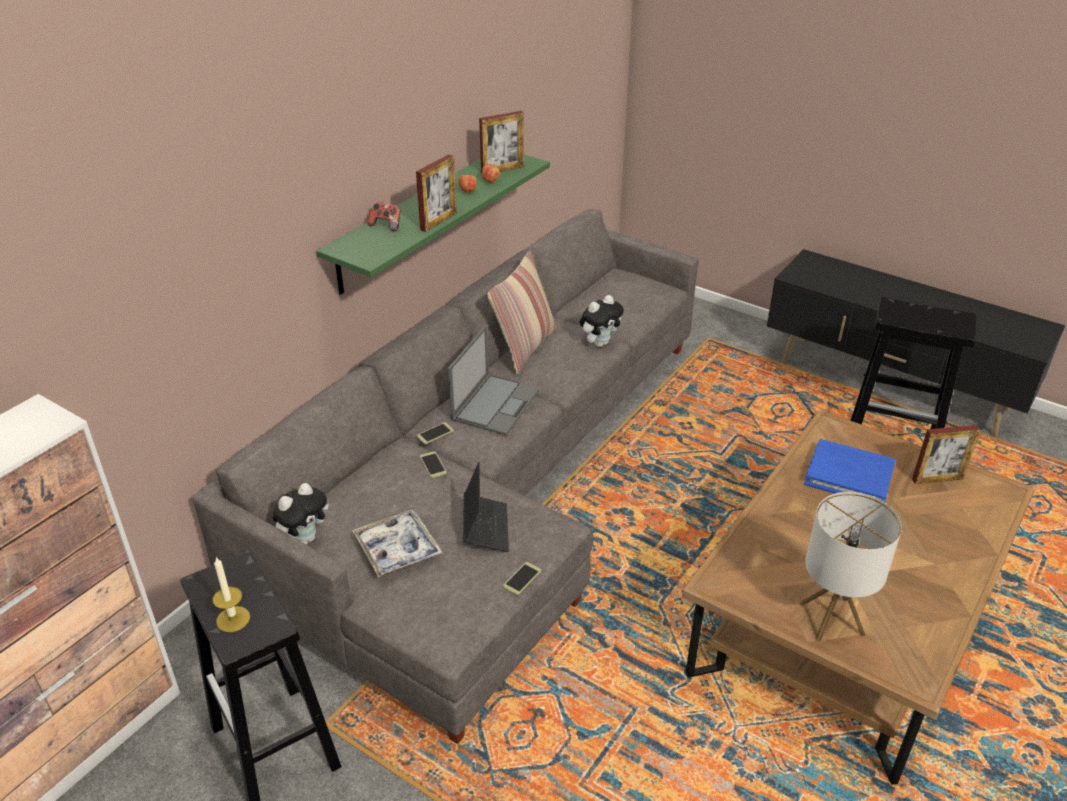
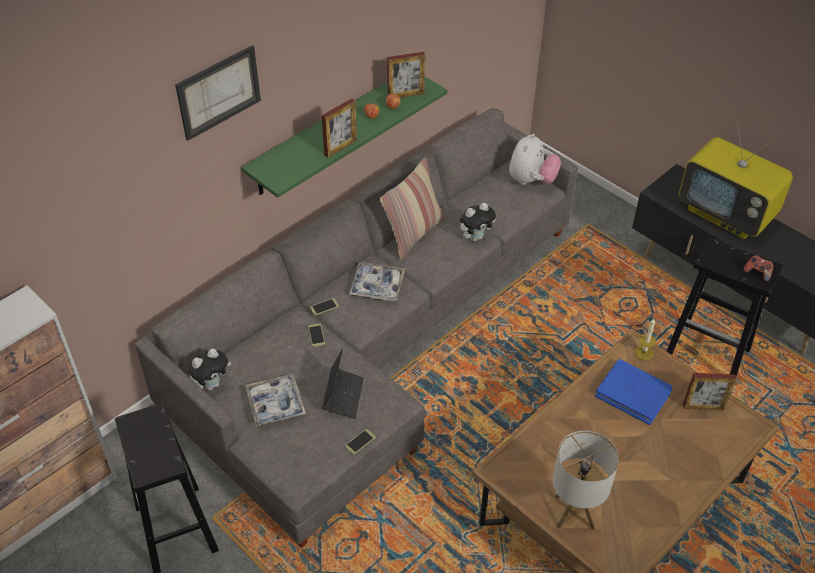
camera: 10 degrees right, 10 degrees up
candle [213,557,250,632] -> candle moved to [634,319,656,360]
game controller [367,202,401,232] -> game controller moved to [743,255,773,282]
laptop [448,325,540,435] -> tray [349,262,405,301]
none -> picture [175,45,261,141]
none -> plush toy [509,133,561,185]
none -> television [679,125,793,239]

